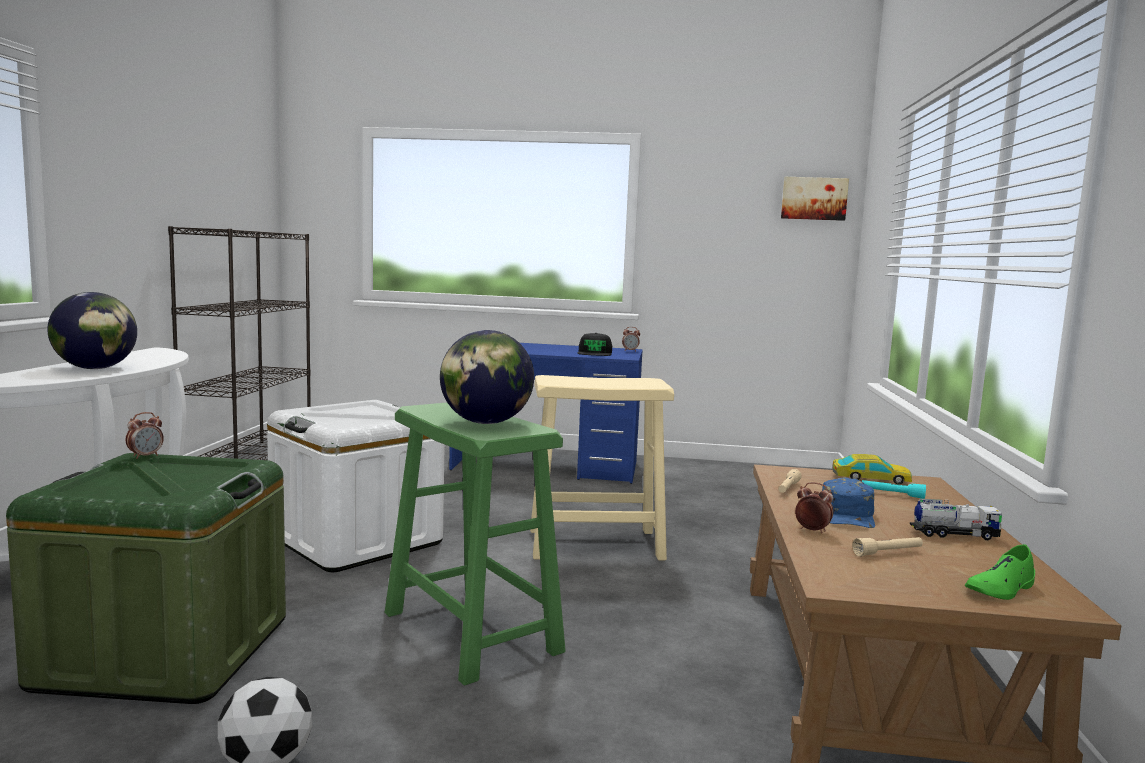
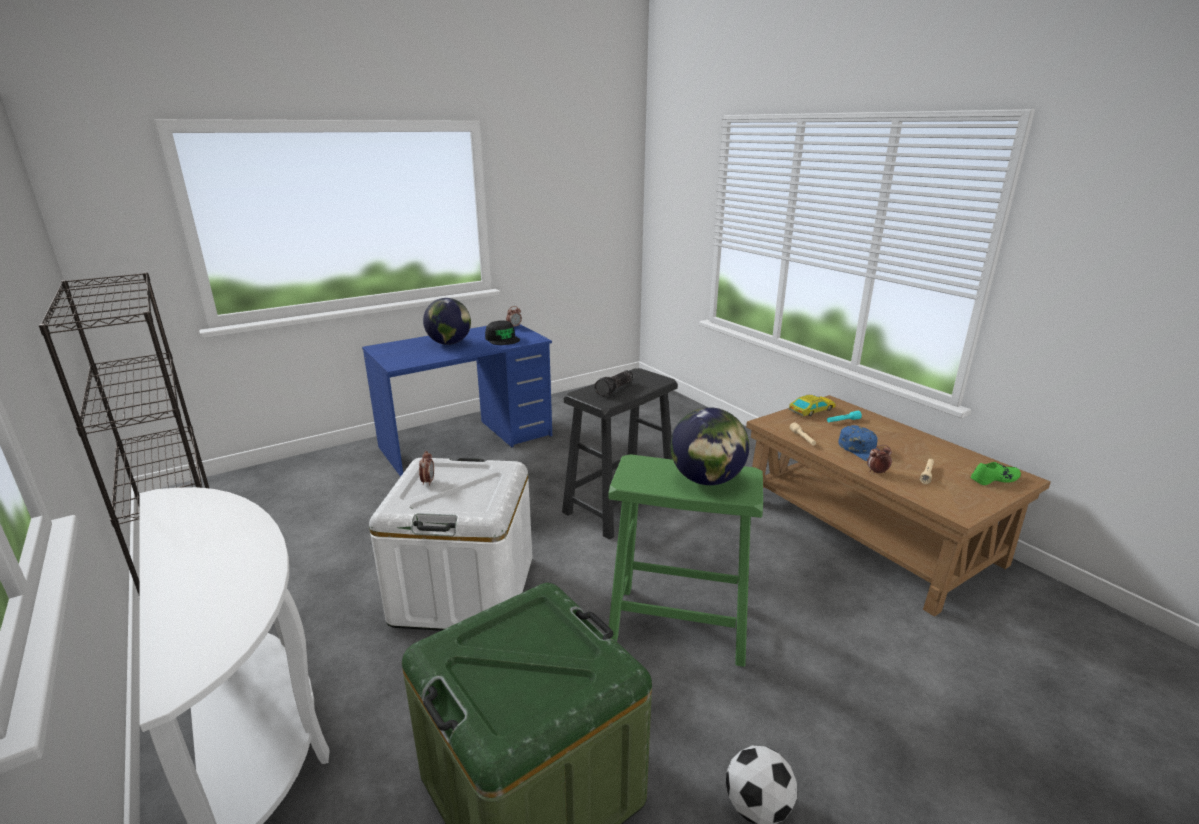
camera: 40 degrees left, 15 degrees up
globe [47,292,137,369] -> globe moved to [423,298,471,345]
alarm clock [125,412,164,459] -> alarm clock moved to [419,451,434,486]
beige stool [530,375,674,560] -> black stool [562,368,678,540]
picture [781,177,849,221] -> none
toy truck [910,498,1002,540] -> none
green shoe [965,544,1035,600] -> green shoe turned 120 degrees counterclockwise [971,462,1021,485]
none -> flashlight [594,370,633,396]

